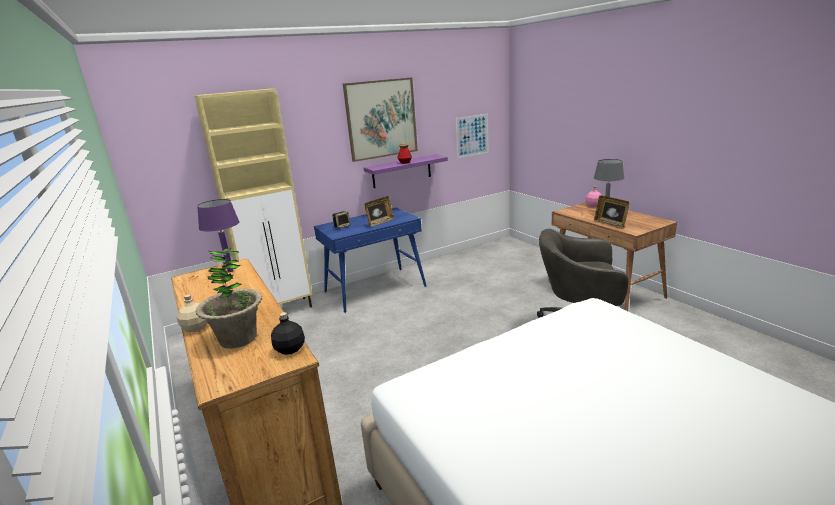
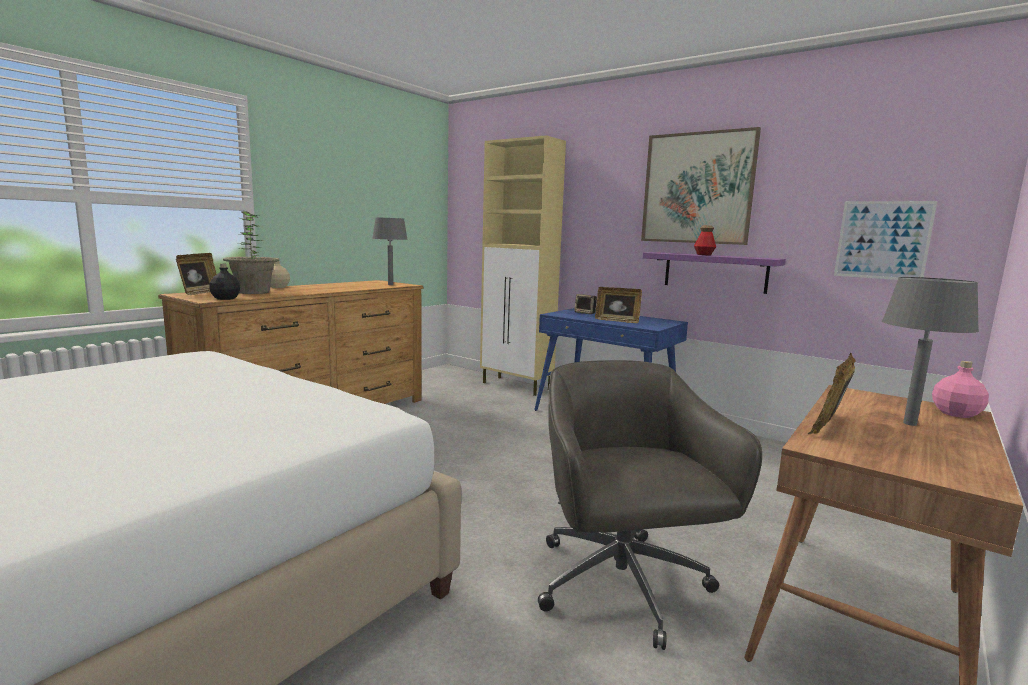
camera: 65 degrees right, 10 degrees down
purple table lamp [197,199,240,272] -> grey table lamp [372,218,408,285]
none -> picture frame [176,253,217,295]

